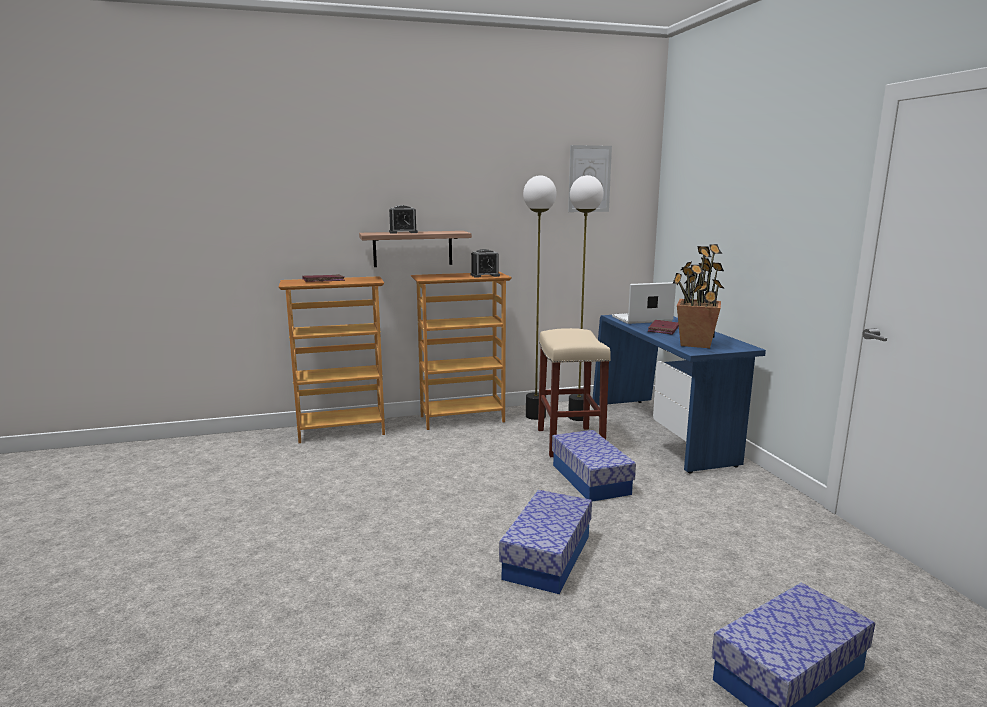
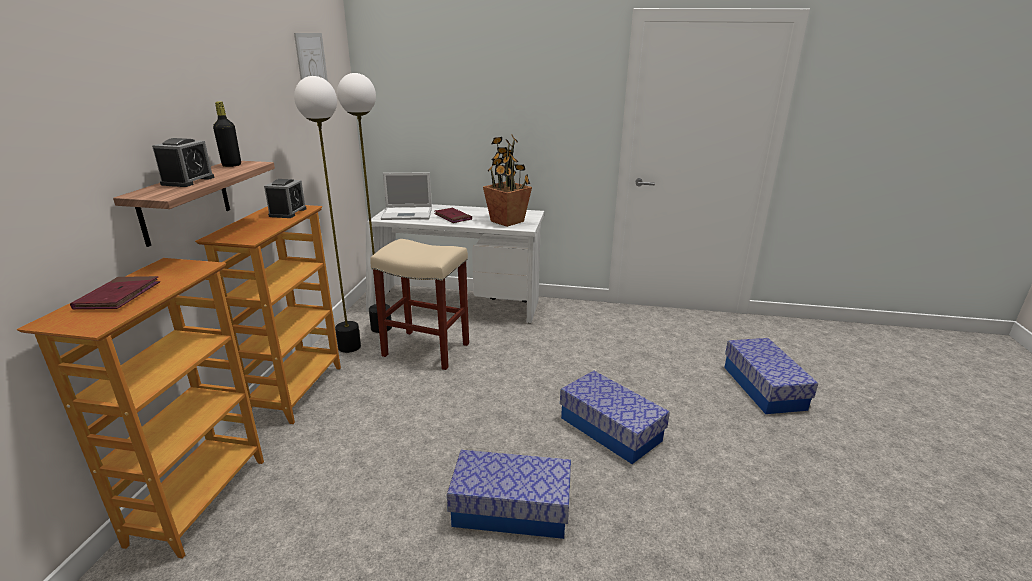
camera: 65 degrees left, 10 degrees up
storage box [552,430,636,501] -> storage box moved to [447,450,571,539]
blue desk [593,315,766,473] -> white desk [366,204,544,323]
laptop [612,282,676,324] -> laptop turned 105 degrees counterclockwise [381,172,432,220]
none -> black bottle [213,101,241,167]

